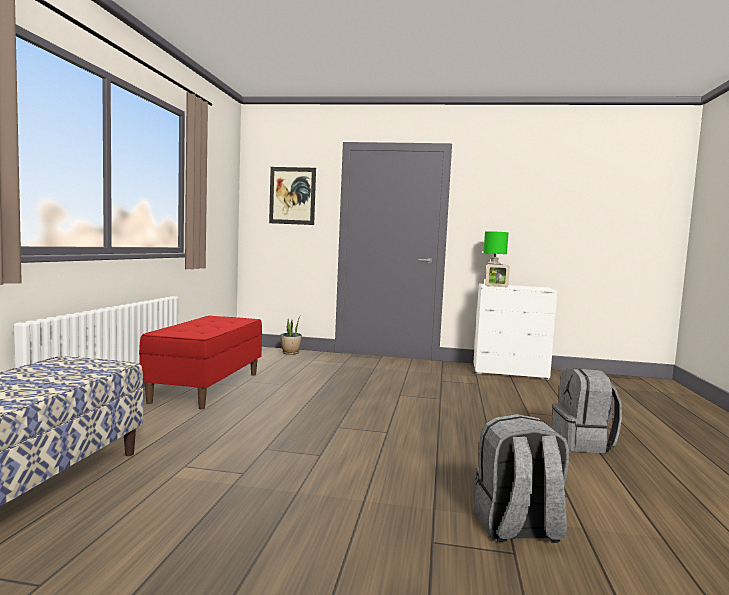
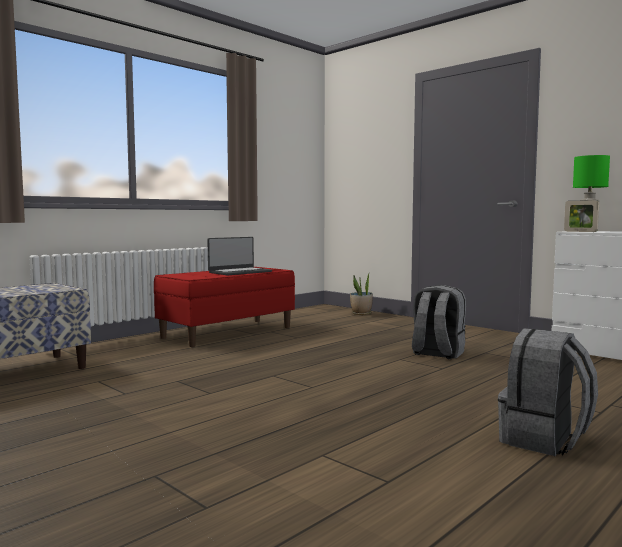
camera: 35 degrees right, 0 degrees up
picture [269,167,316,225] -> none
grey backpack [475,414,569,543] -> grey backpack moved to [412,285,466,359]
none -> laptop [207,237,272,276]

